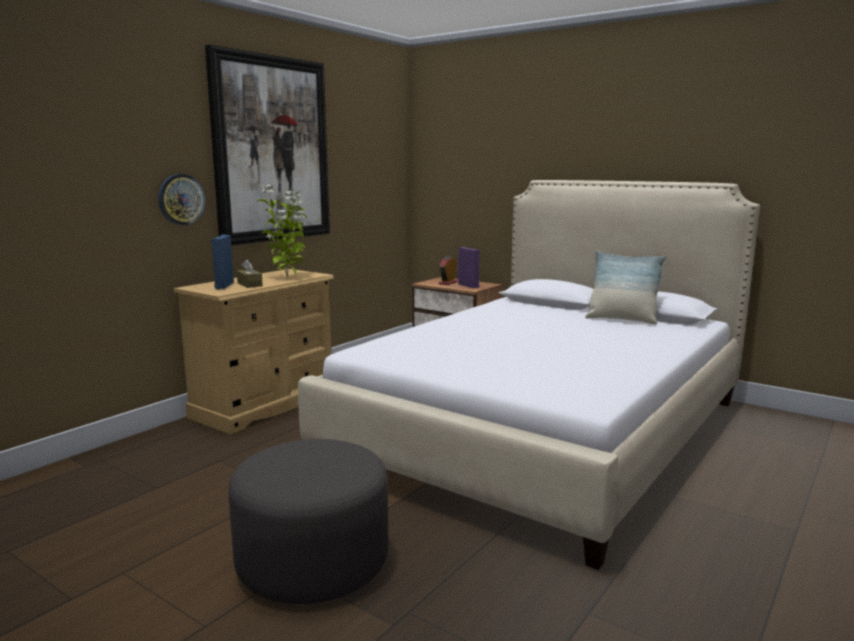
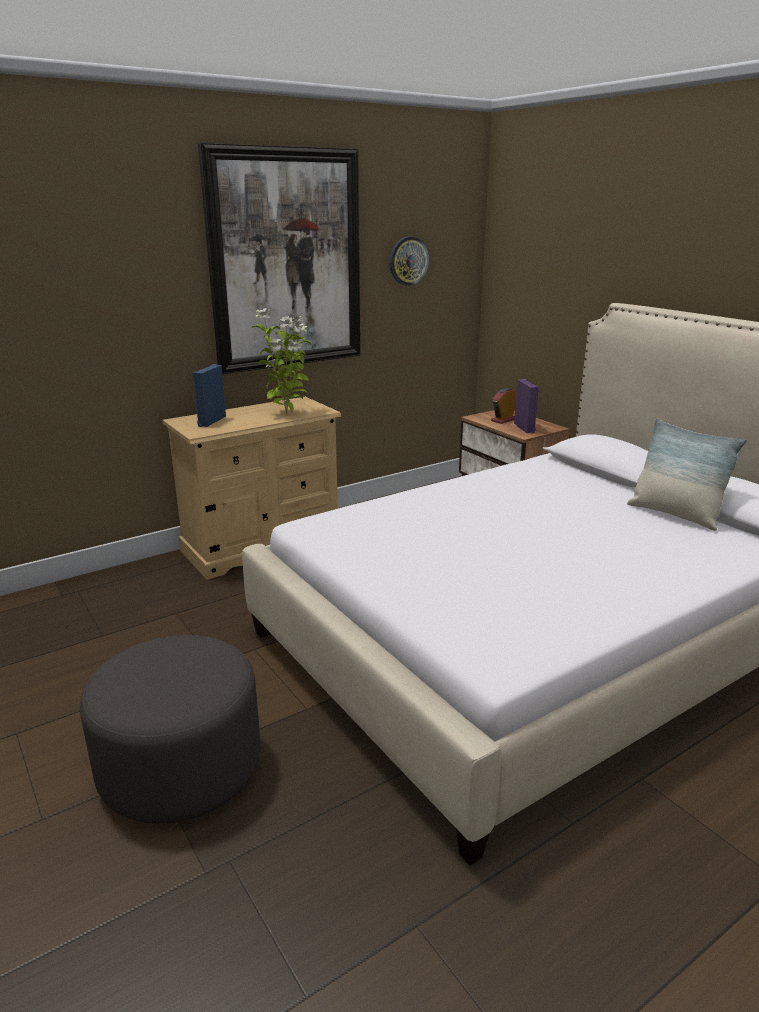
camera: 20 degrees right, 10 degrees up
wall clock [158,174,205,225] -> wall clock moved to [390,236,429,286]
brown tissue box [237,259,263,288] -> none

